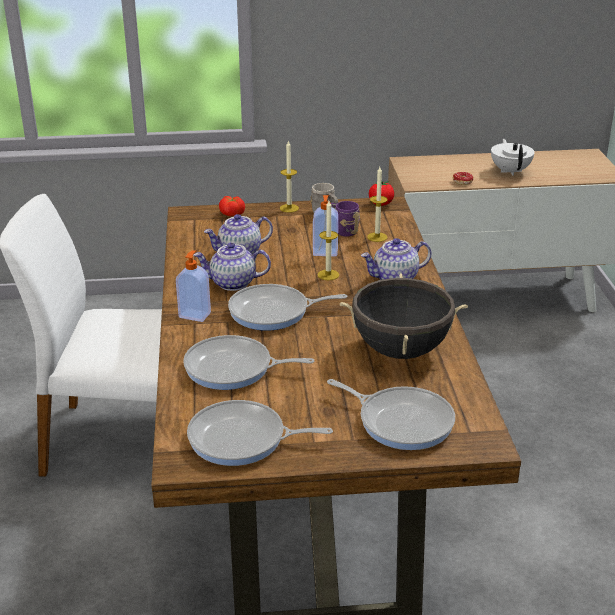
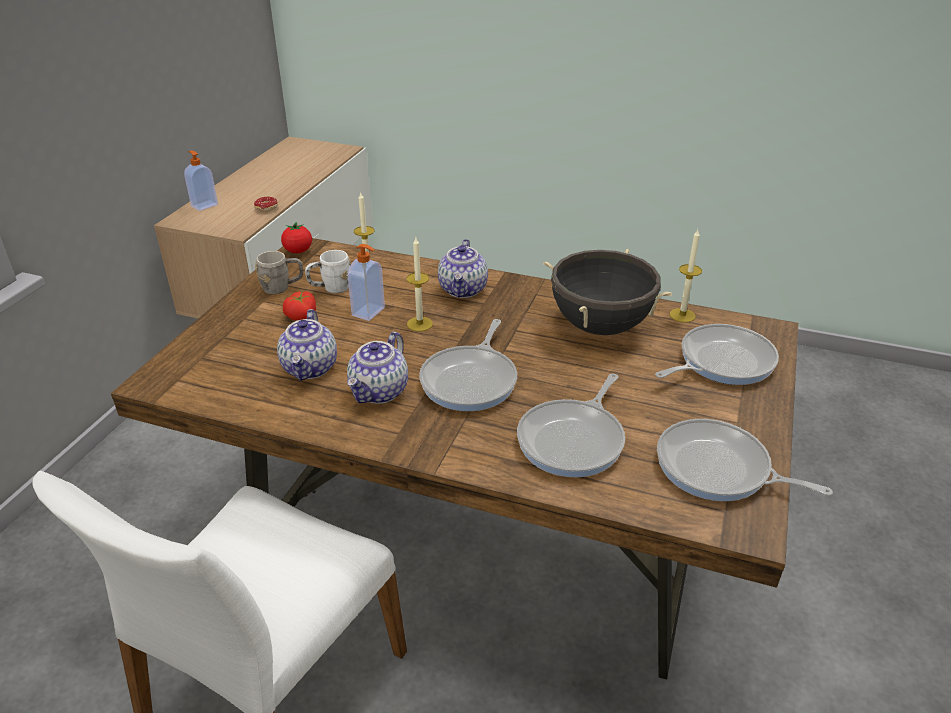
camera: 65 degrees left, 5 degrees up
soap dispenser [176,250,211,322] -> soap dispenser moved to [184,151,218,211]
frying pan [187,400,333,466] -> frying pan turned 90 degrees clockwise [657,419,833,501]
tomato [219,196,245,217] -> tomato moved to [283,291,316,321]
candle [280,141,299,213] -> candle moved to [670,230,702,322]
purple mug [331,201,360,237] -> white mug [305,250,351,293]
white teapot [491,139,535,176] -> none

